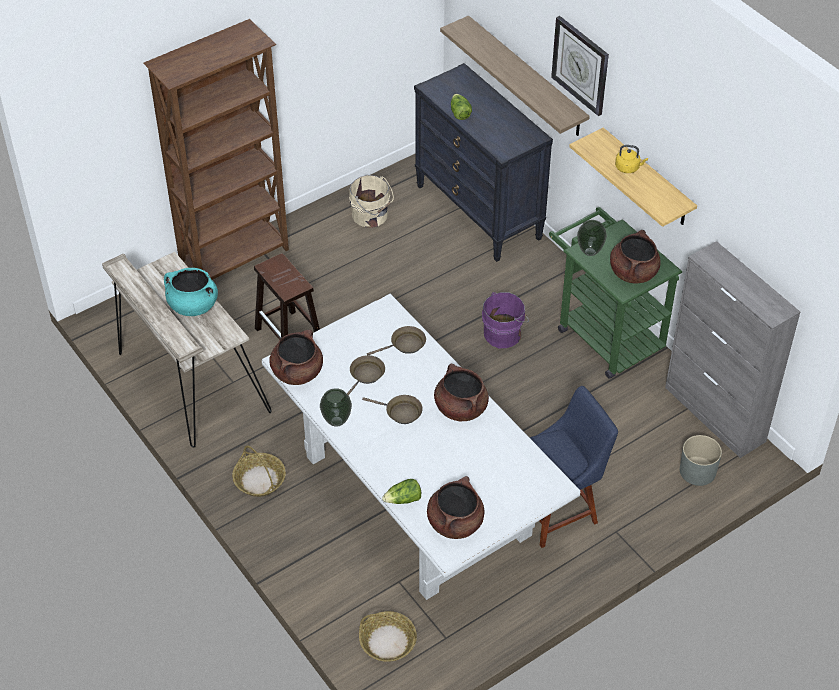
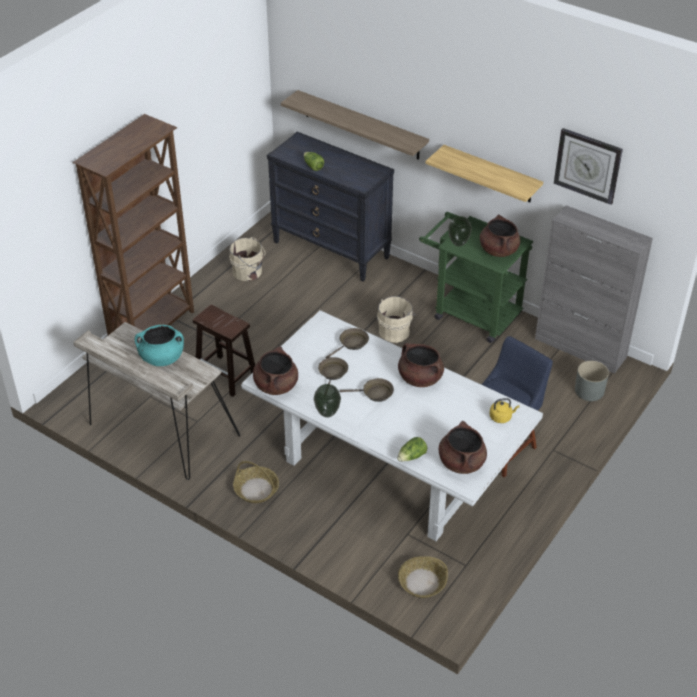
camera: 20 degrees left, 5 degrees down
purple bucket [482,292,529,348] -> beige bucket [377,296,416,343]
wall clock [551,16,609,116] -> wall clock moved to [554,128,623,205]
yellow kettle [615,145,648,173] -> yellow kettle moved to [490,398,519,423]

